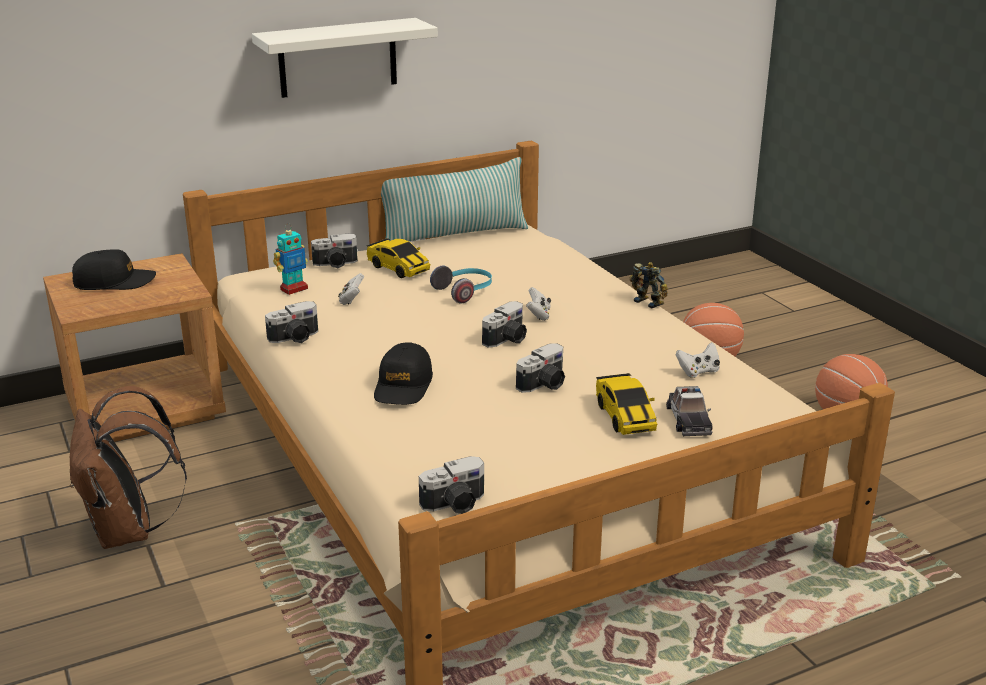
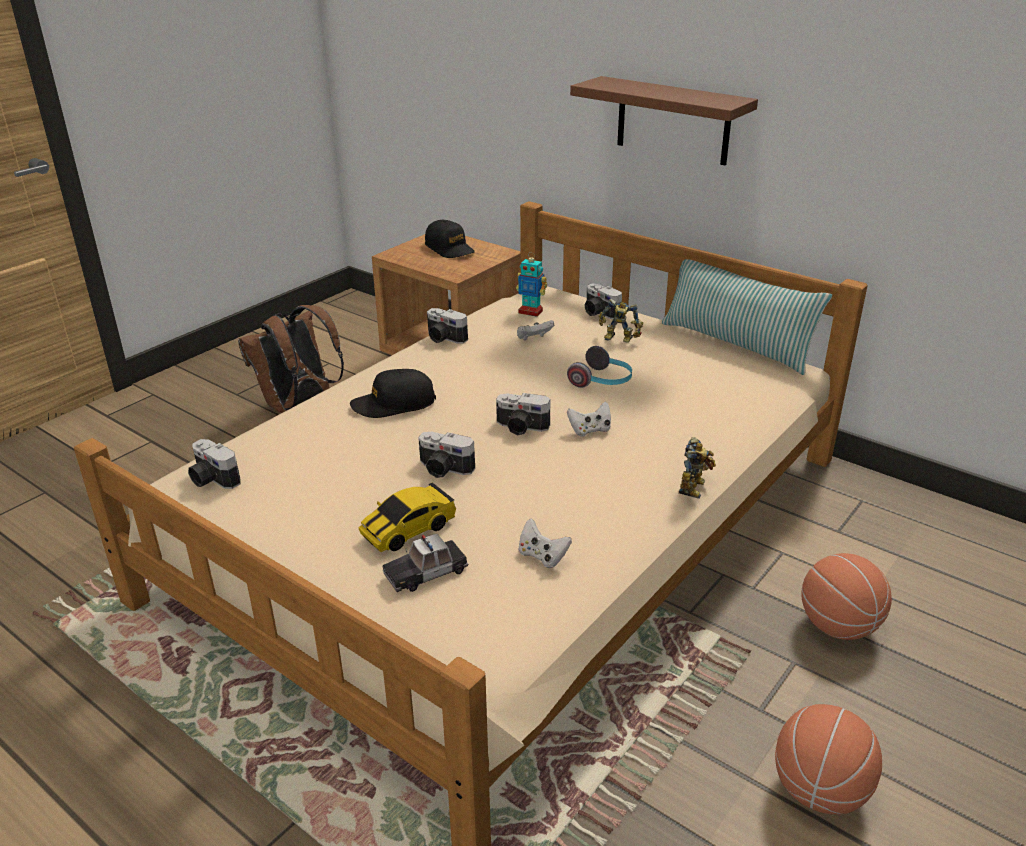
camera: 65 degrees right, 5 degrees up
white shelf [252,18,438,98] -> brown shelf [570,76,758,165]
toy car [367,238,430,278] -> toy robot [599,299,643,343]

